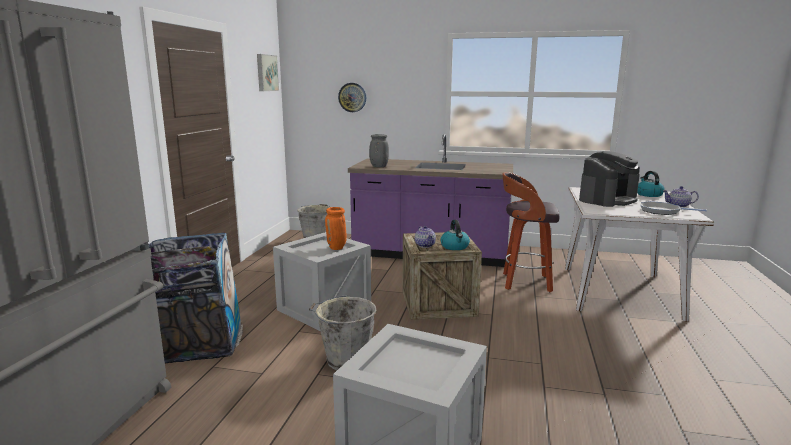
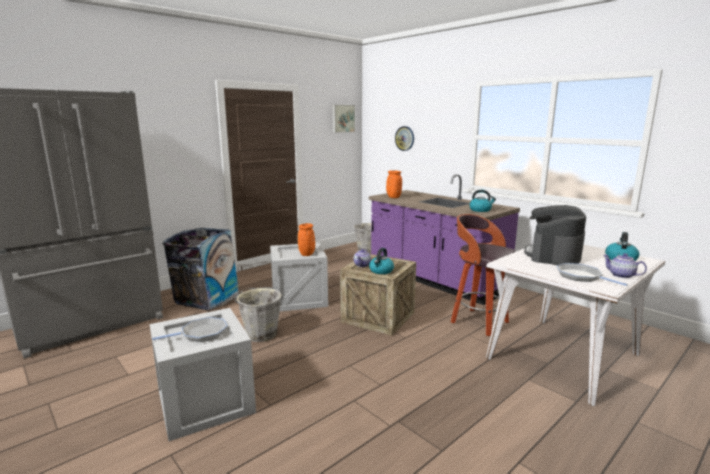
camera: 35 degrees right, 0 degrees up
grey vase [369,134,389,167] -> orange vase [386,170,402,198]
coffee machine [579,151,640,207] -> coffee machine turned 120 degrees clockwise [524,205,586,265]
none -> frying pan [152,317,227,342]
none -> kettle [469,190,496,212]

